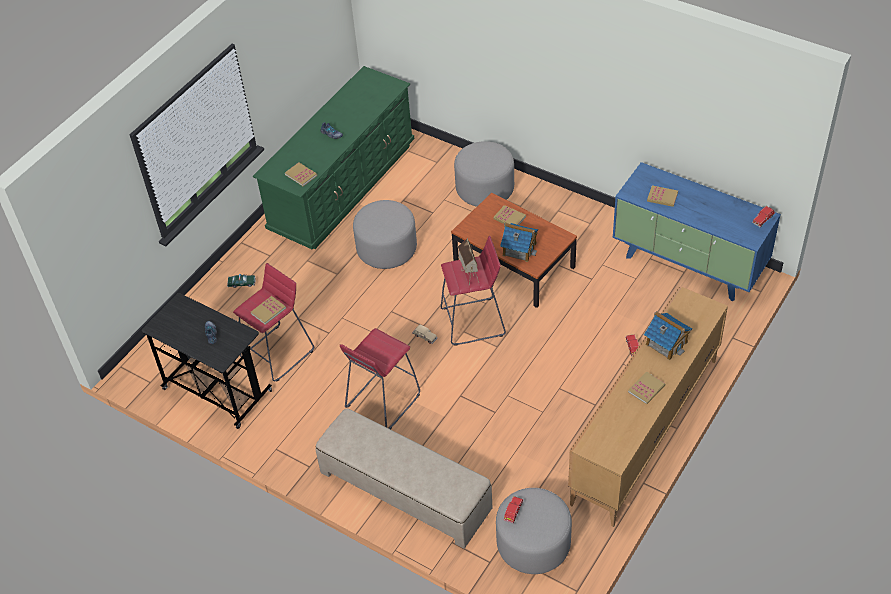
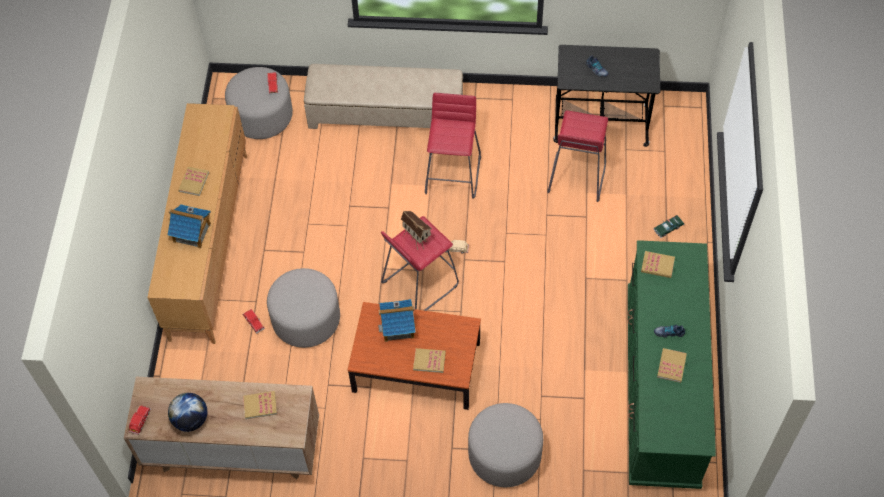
camera: 150 degrees right, 10 degrees up
book [251,296,286,325] -> book moved to [657,348,687,383]
grey ottoman [353,200,417,269] -> grey ottoman moved to [267,268,340,348]
blue dresser [612,162,781,301] -> green dresser [124,377,319,479]
none -> globe [168,393,207,432]

